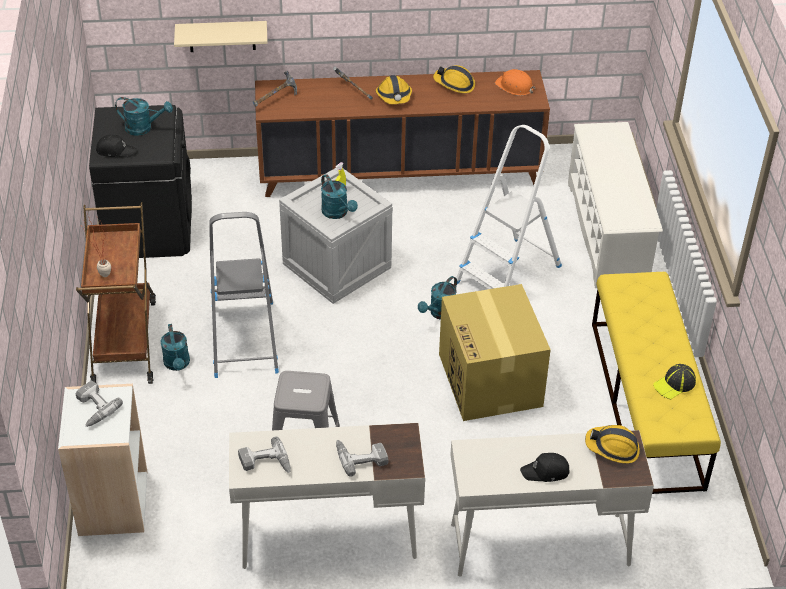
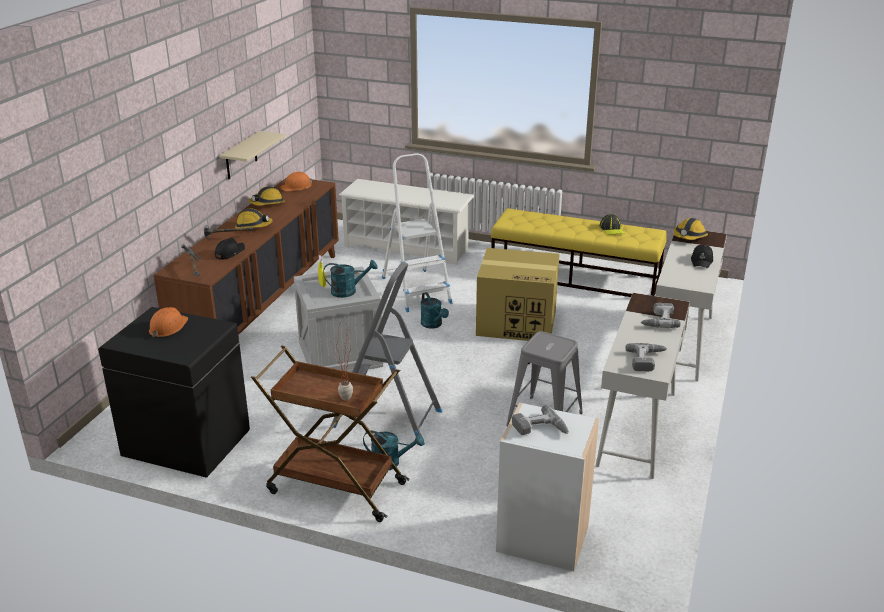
camera: 65 degrees left, 15 degrees down
black cap [96,135,136,157] -> black cap moved to [215,238,245,260]
turquoise watering can [115,97,173,136] -> orange hard hat [149,307,188,338]
beige shelf [174,21,268,52] -> beige shelf moved to [219,131,286,179]

